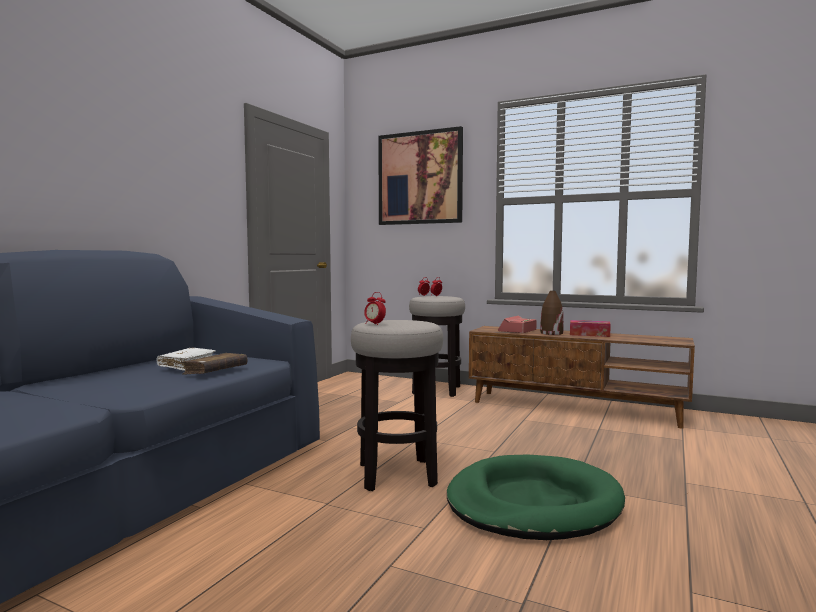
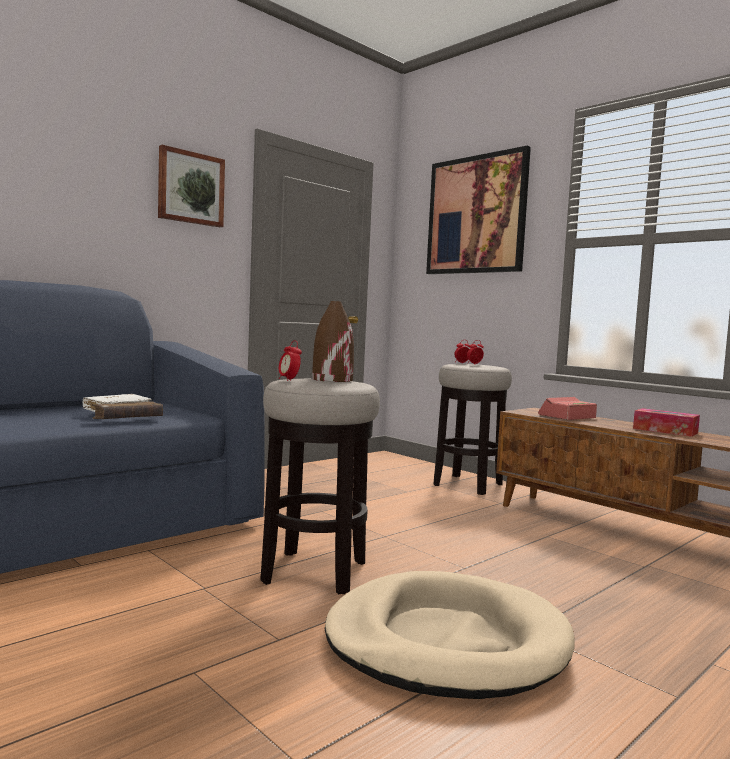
camera: 20 degrees right, 0 degrees up
green dog bed [447,455,625,540] -> beige dog bed [325,571,575,699]
brown vase [540,291,564,335] -> brown vase moved to [312,301,354,382]
none -> picture [158,145,225,227]

